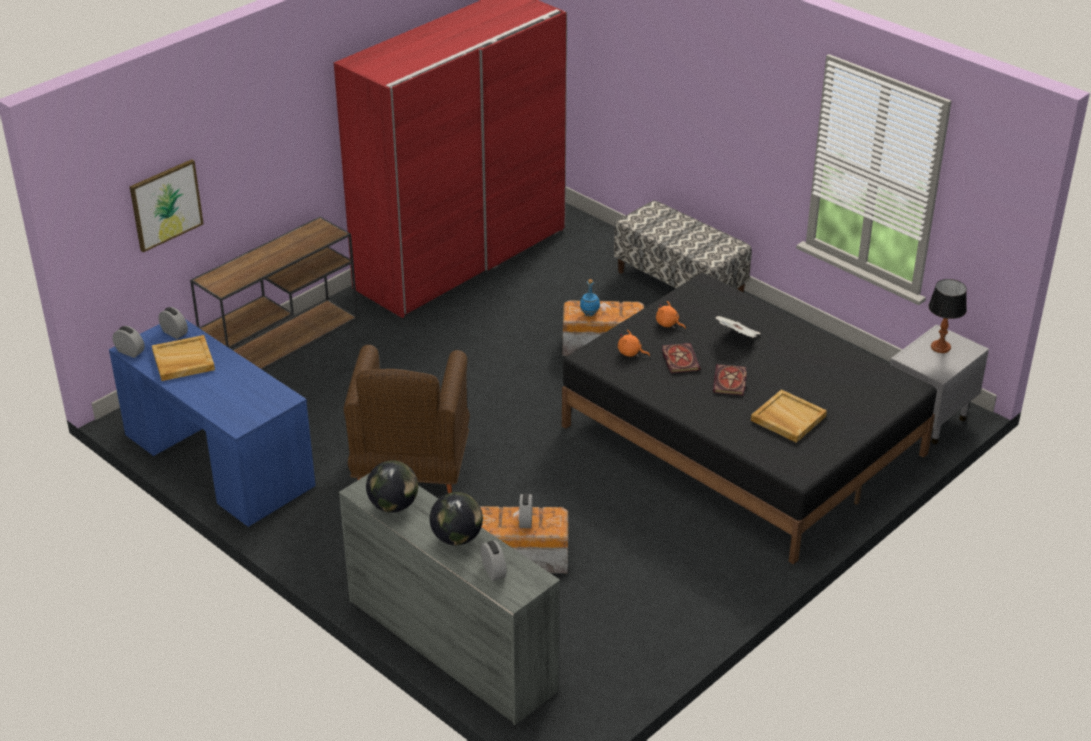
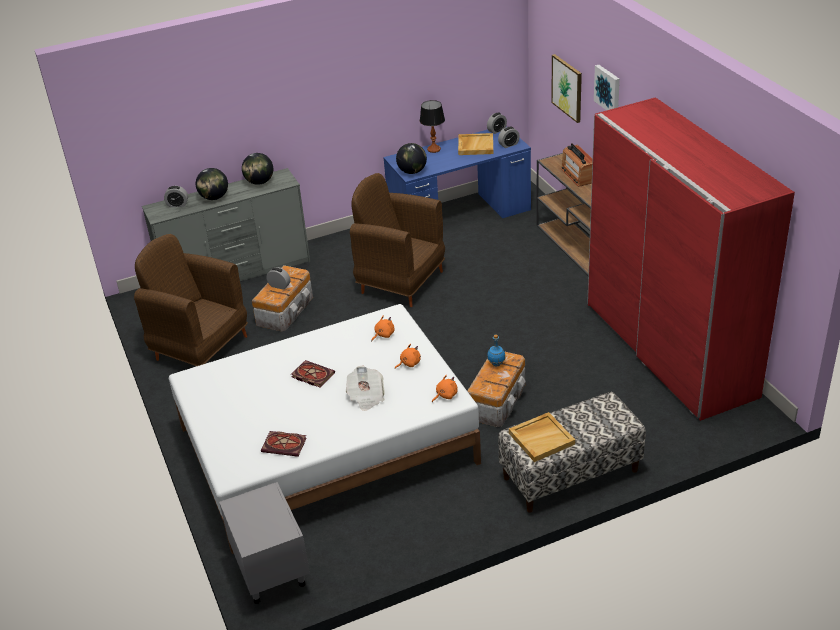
camera: 115 degrees right, 0 degrees up
black bed [562,273,937,564] -> white bed [169,304,481,554]
book [662,343,700,373] -> book moved to [261,431,307,457]
beige tray [751,389,827,443] -> beige tray moved to [509,412,575,462]
table lamp [928,279,967,353] -> table lamp moved to [420,100,445,153]
none -> brown armchair [134,234,248,366]
none -> globe [396,143,427,174]
none -> orange plush toy [432,375,458,402]
none -> radio [561,143,593,187]
none -> picture [594,65,620,110]

